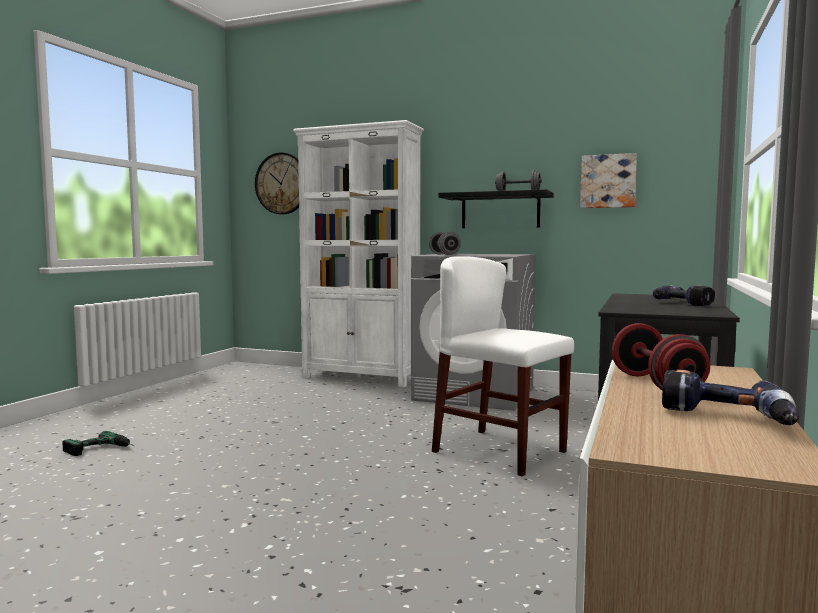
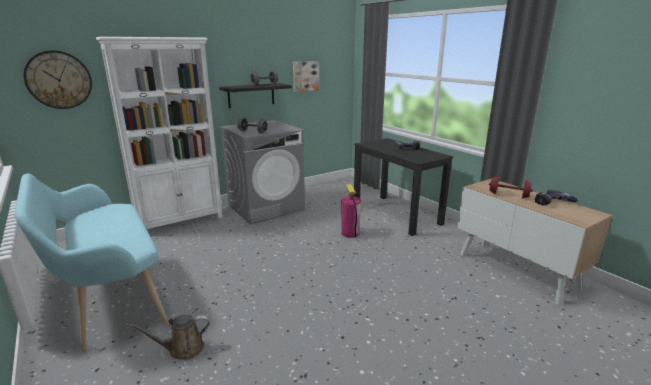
camera: 55 degrees left, 15 degrees up
power drill [62,431,134,456] -> brown watering can [130,315,210,360]
white chair [432,256,574,477] -> fire extinguisher [341,184,361,238]
none -> turquoise bench [14,174,169,351]

